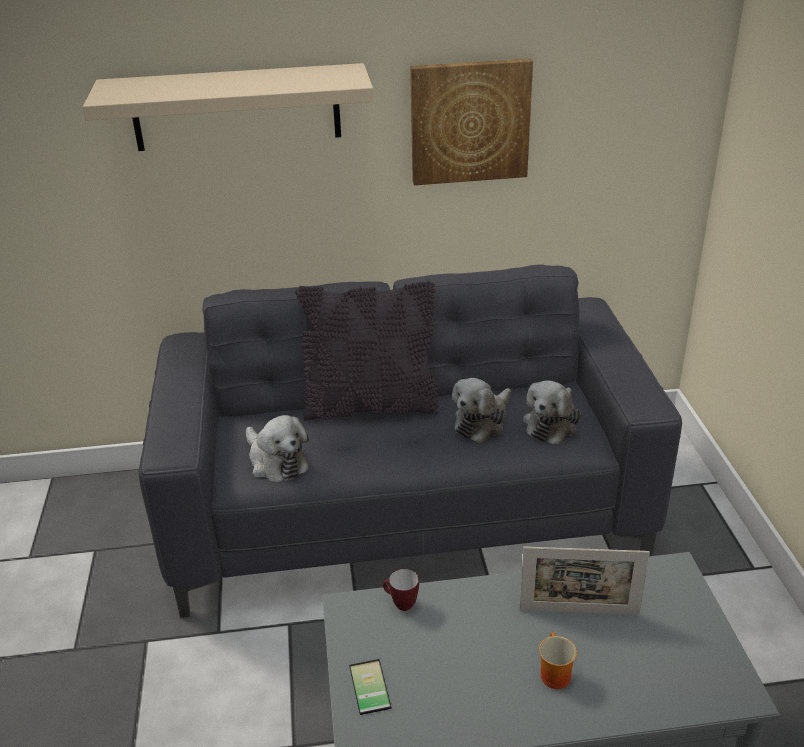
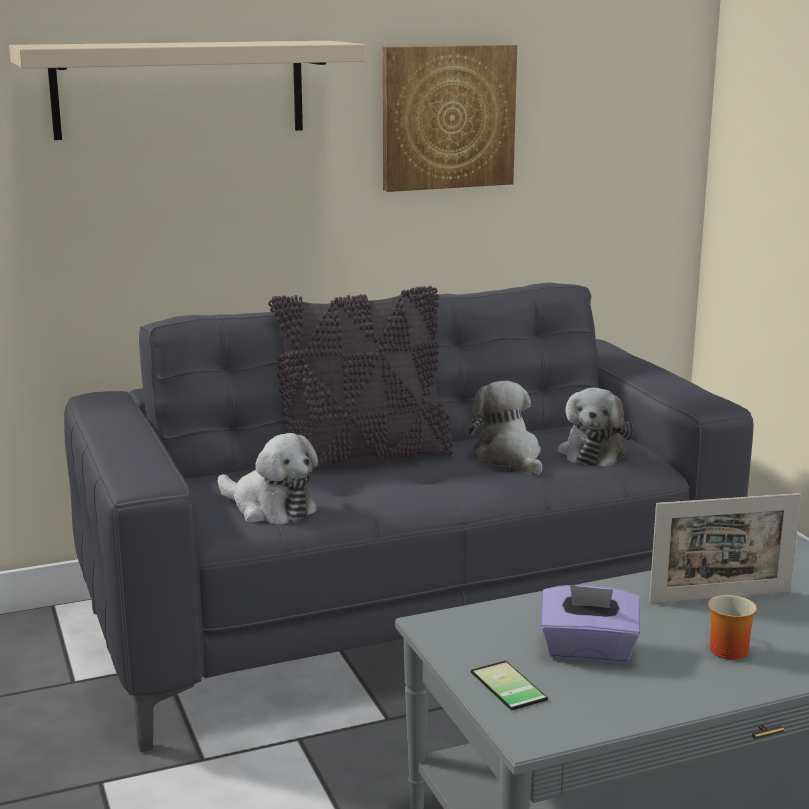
camera: 15 degrees left, 15 degrees down
mug [383,569,419,611] -> none
plush toy [452,378,511,443] -> plush toy turned 135 degrees clockwise [469,381,543,475]
none -> purple tissue box [541,585,640,663]

